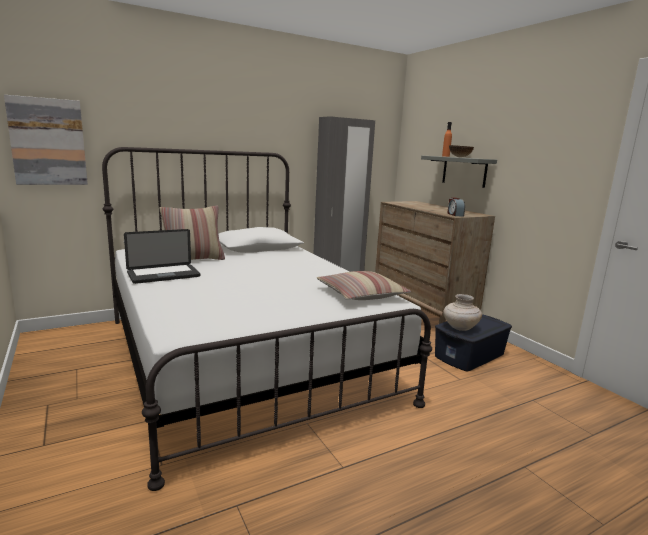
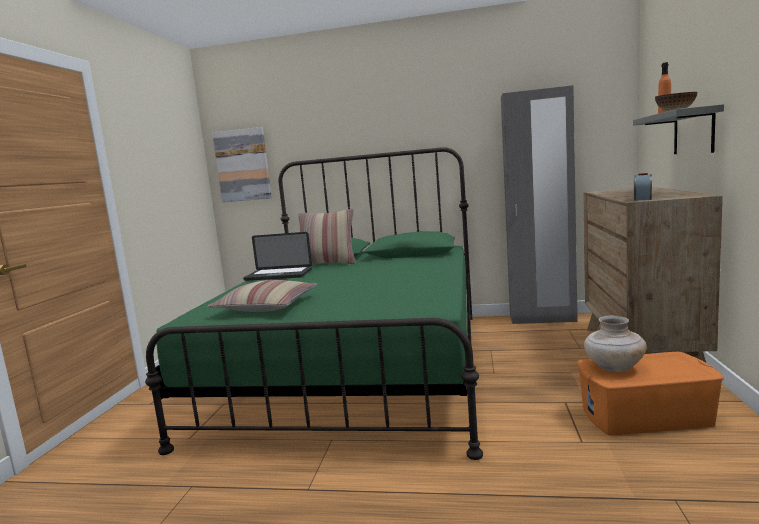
camera: 40 degrees right, 5 degrees down
white bed [102,147,432,491] -> green bed [145,147,483,460]
pillow [317,271,411,300] -> pillow moved to [207,280,317,312]
blue storage box [435,314,512,372] -> orange storage box [577,352,724,435]

